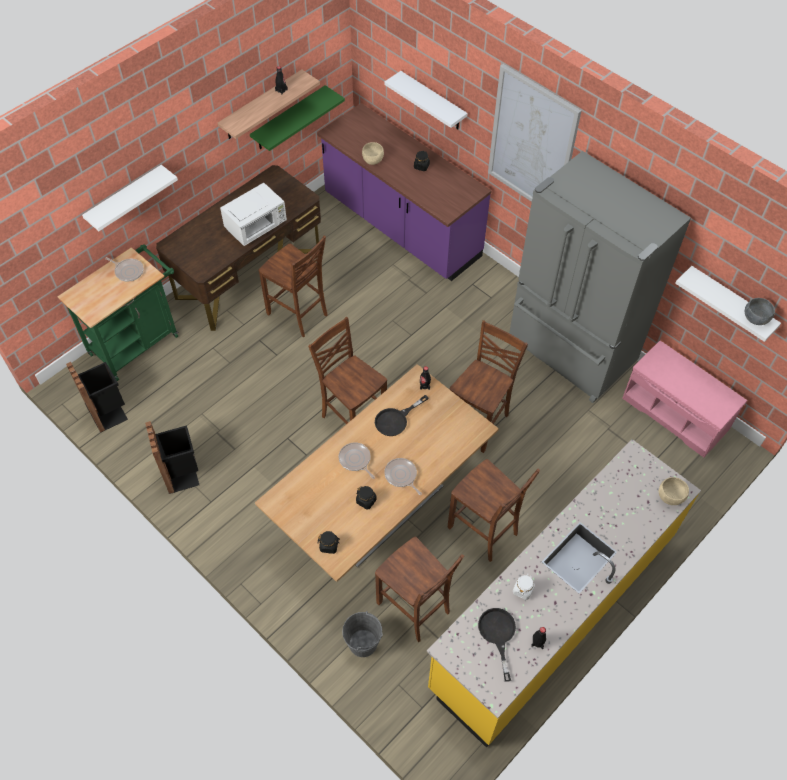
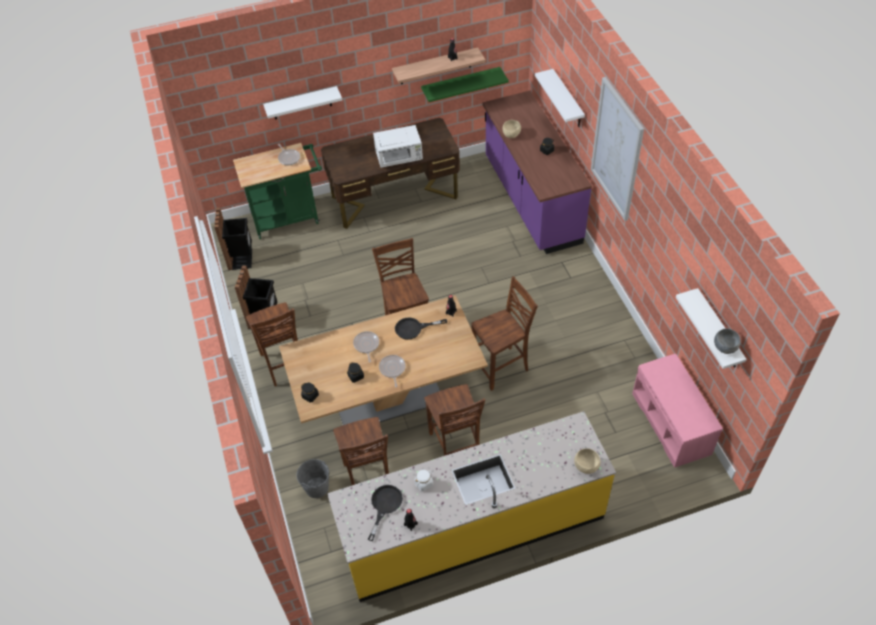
camera: 30 degrees right, 5 degrees down
brown chair [258,236,328,337] -> brown chair moved to [246,302,298,387]
grey fridge [509,151,691,403] -> none

